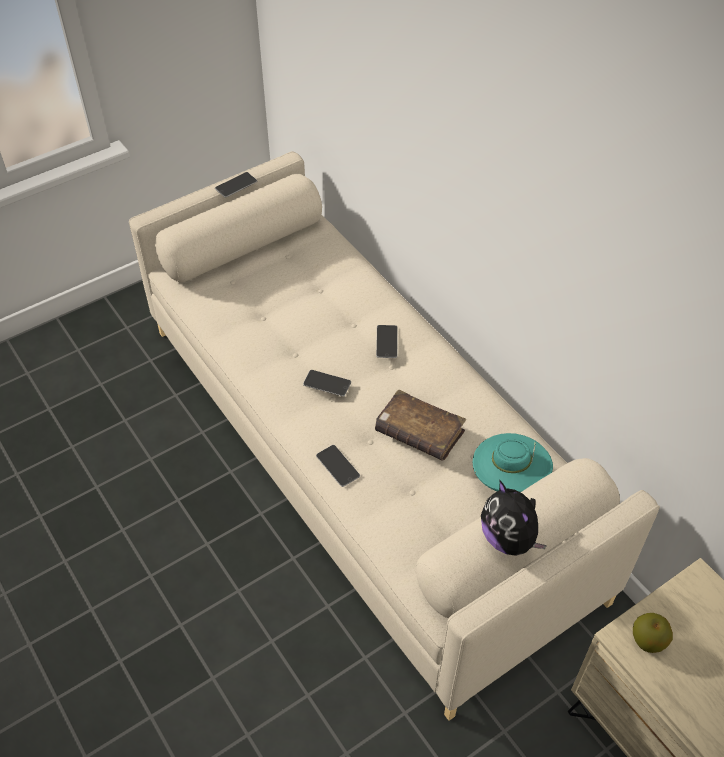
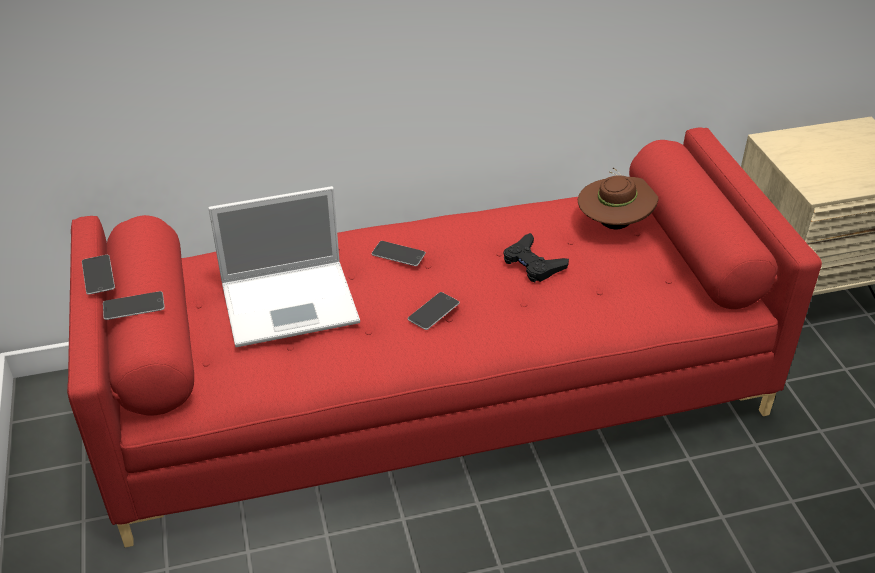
camera: 70 degrees left, 10 degrees down
beige sofa [129,151,660,721] -> red sofa [67,127,822,548]
phone [316,445,360,487] -> phone moved to [103,291,165,320]
brown book [375,390,466,461] -> black game controller [504,233,569,282]
turquoise hat [473,433,553,492] -> brown hat [578,168,658,229]
plush toy [481,480,547,556] -> none
apple [633,613,673,653] -> none
none -> laptop [208,186,360,347]

